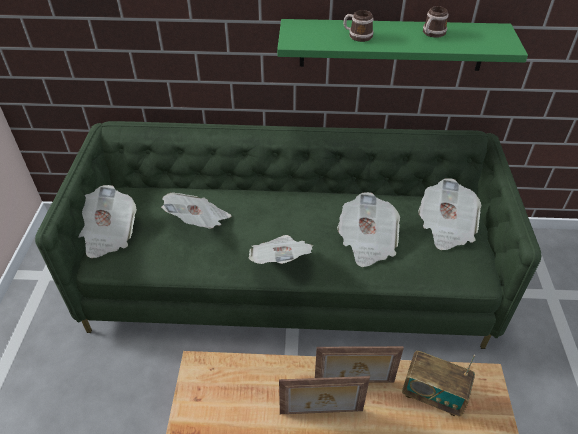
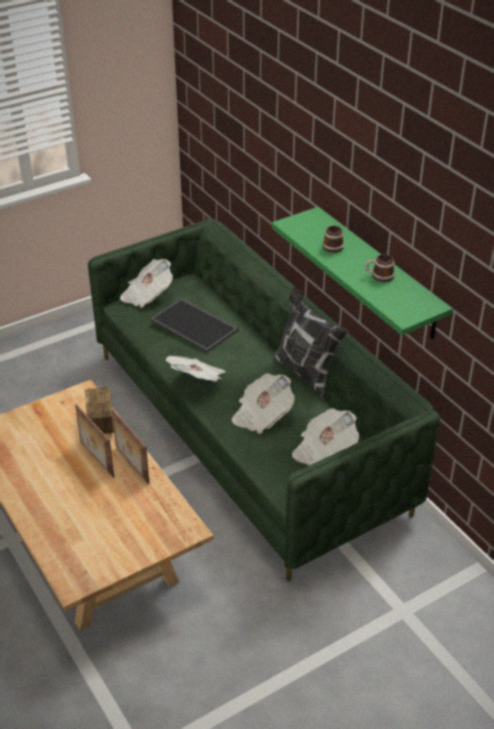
camera: 55 degrees right, 5 degrees down
newspaper [161,192,231,229] -> tray [150,298,238,353]
radio [402,351,475,416] -> radio moved to [84,387,114,436]
none -> pillow [273,287,348,399]

